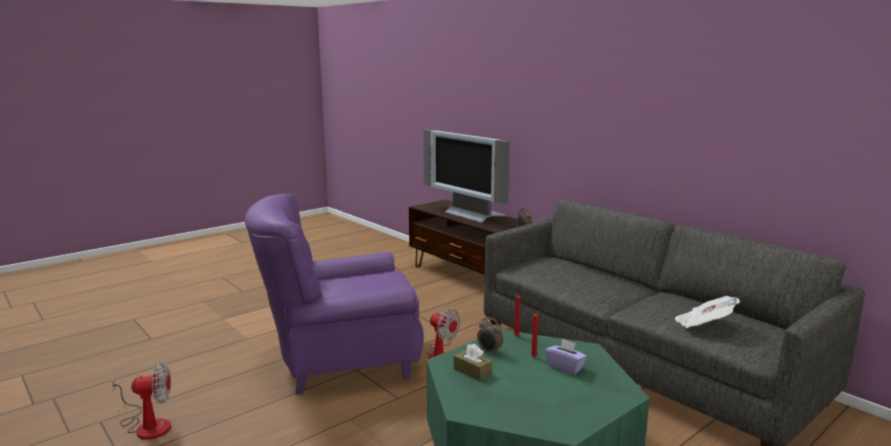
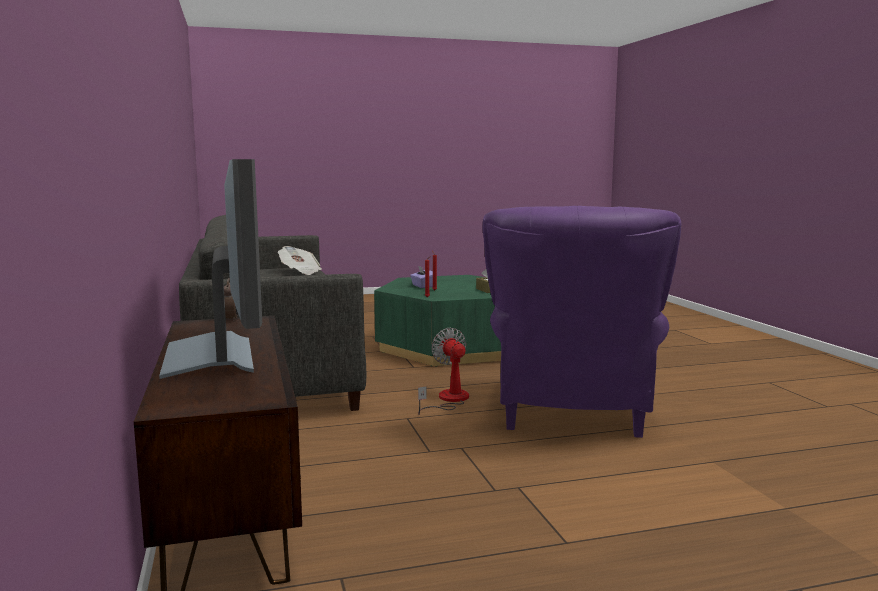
camera: 155 degrees left, 5 degrees down
fan [112,363,171,440] -> none
purple armchair [245,194,424,395] -> purple armchair turned 90 degrees clockwise [482,206,682,438]
alarm clock [477,317,503,355] -> none

